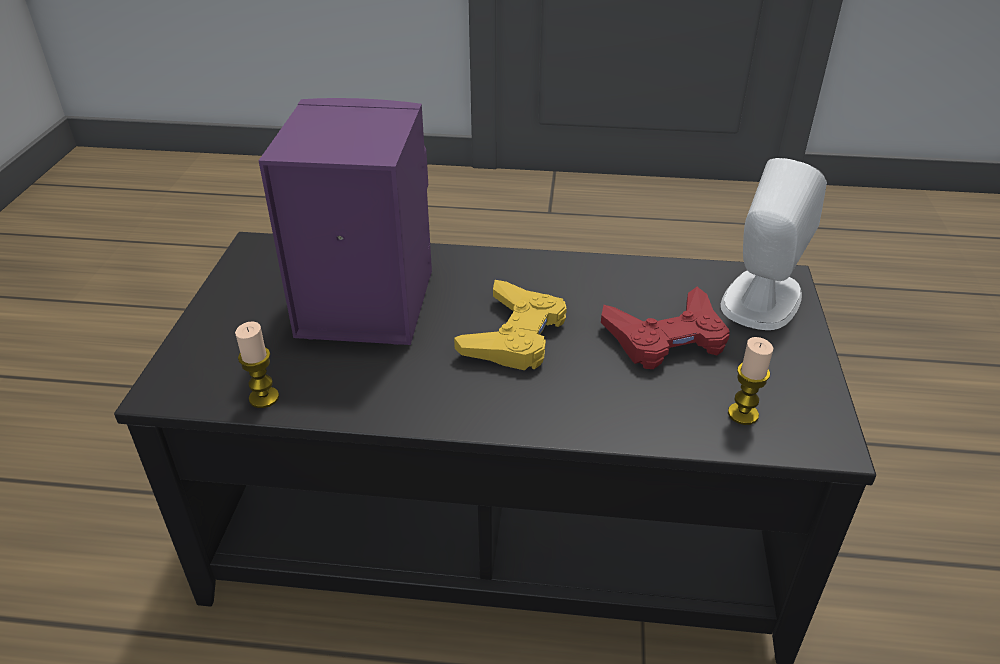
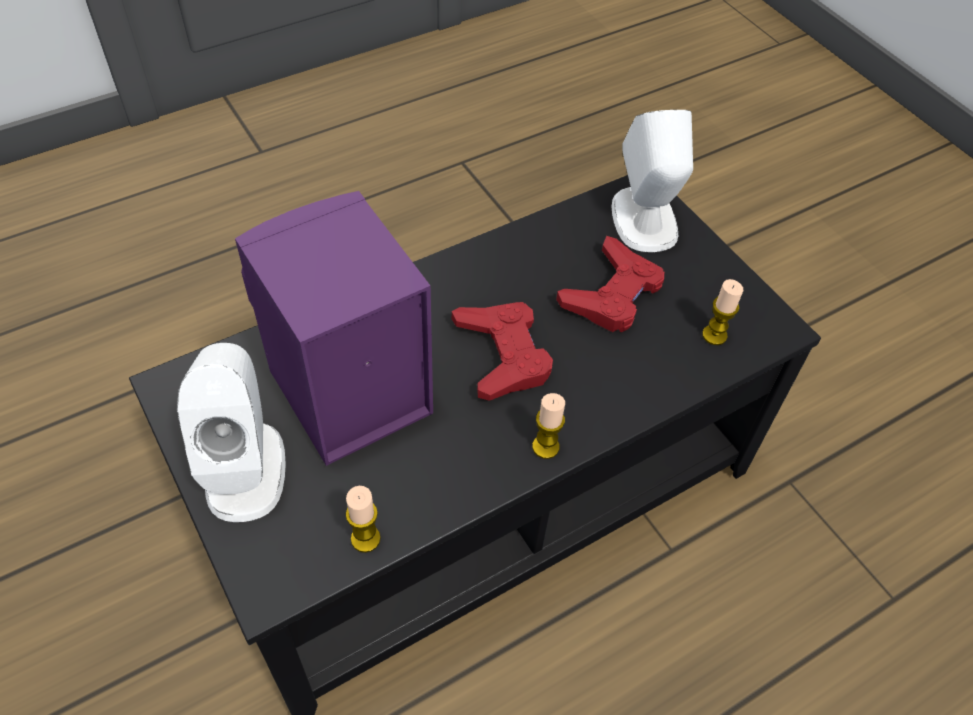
camera: 40 degrees left, 15 degrees up
yellow game controller [454,280,567,370] -> red game controller [452,302,553,401]
none -> white speaker [177,343,286,522]
none -> candle [532,393,565,459]

